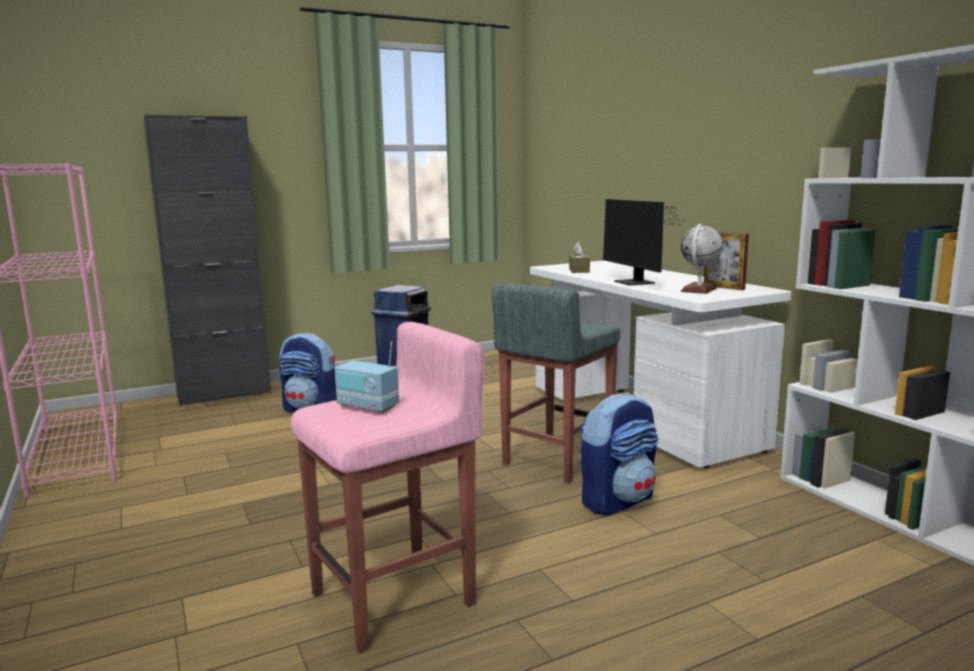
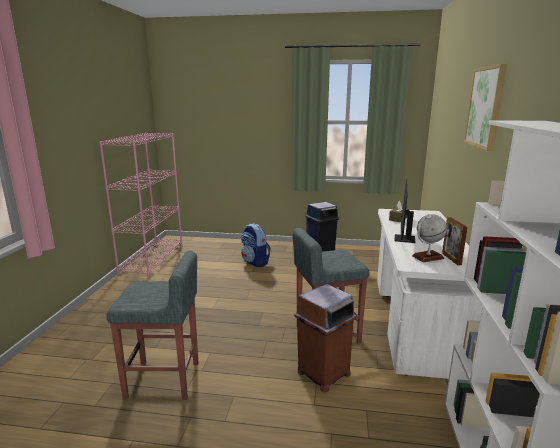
camera: 35 degrees right, 5 degrees up
black cabinet [144,114,271,407] -> none
pink stool [291,322,484,653] -> grey stool [106,251,198,400]
radio [334,341,399,413] -> none
backpack [580,393,659,515] -> brown trash can [294,284,357,393]
none -> picture [464,64,507,151]

